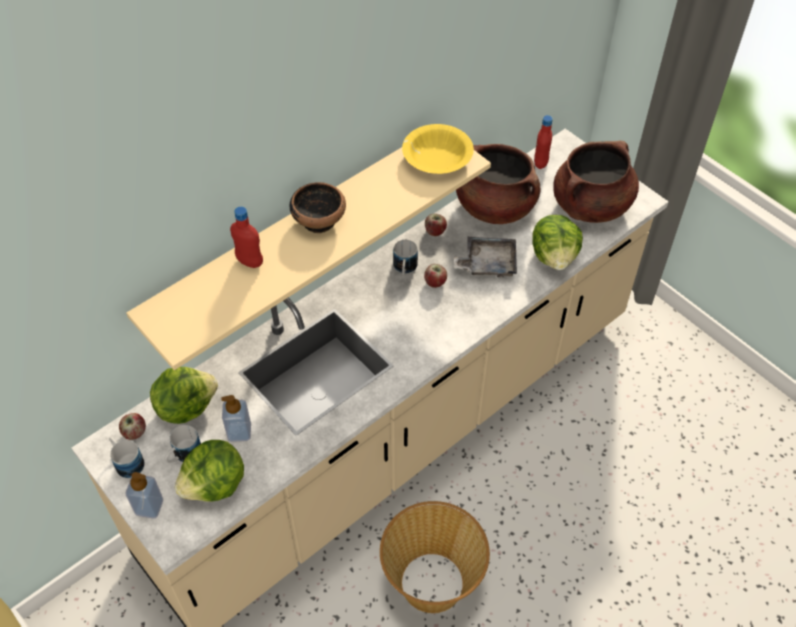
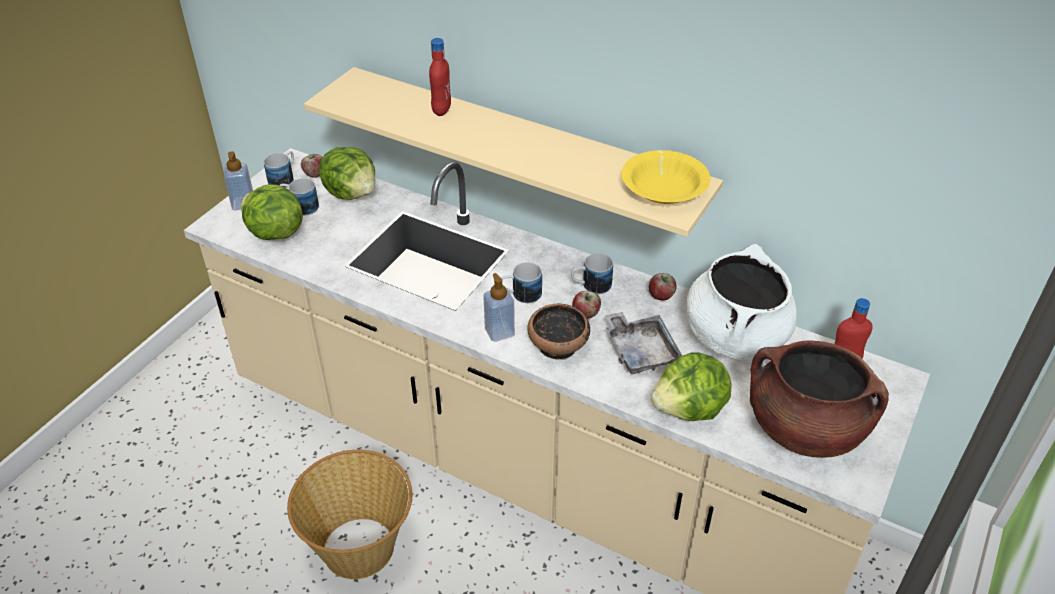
camera: 70 degrees right, 10 degrees down
soap dispenser [221,395,251,442] -> soap dispenser moved to [483,273,515,342]
bowl [290,182,346,233] -> bowl moved to [527,304,590,360]
brown cooking pot [456,144,540,224] -> white cooking pot [686,244,797,360]
none -> mug [501,262,542,303]

